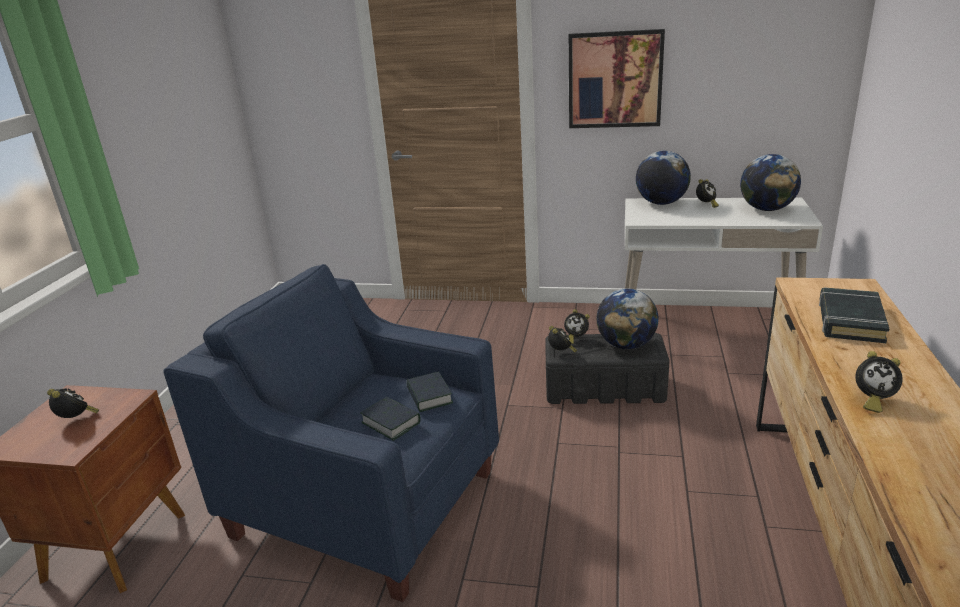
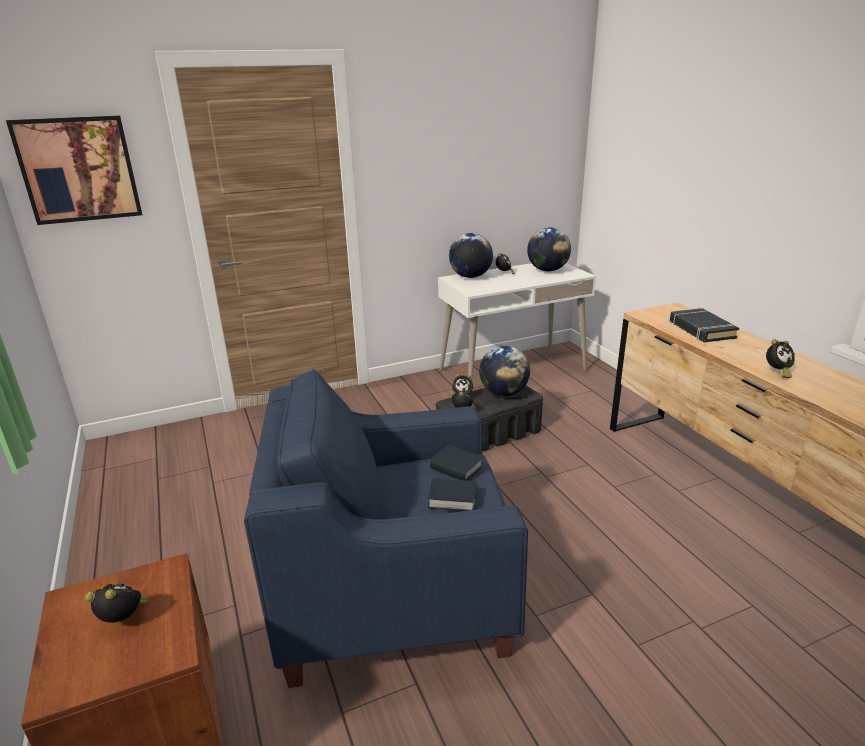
camera: 35 degrees left, 0 degrees up
picture [569,29,665,128] -> picture moved to [6,115,142,225]

